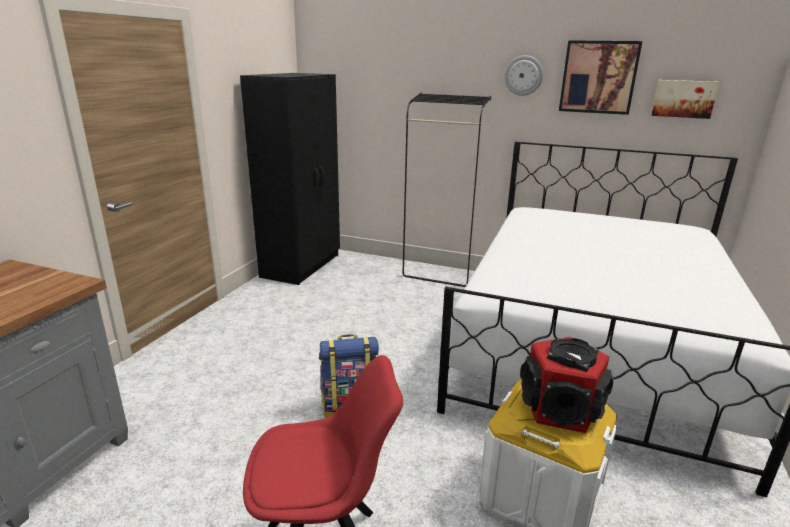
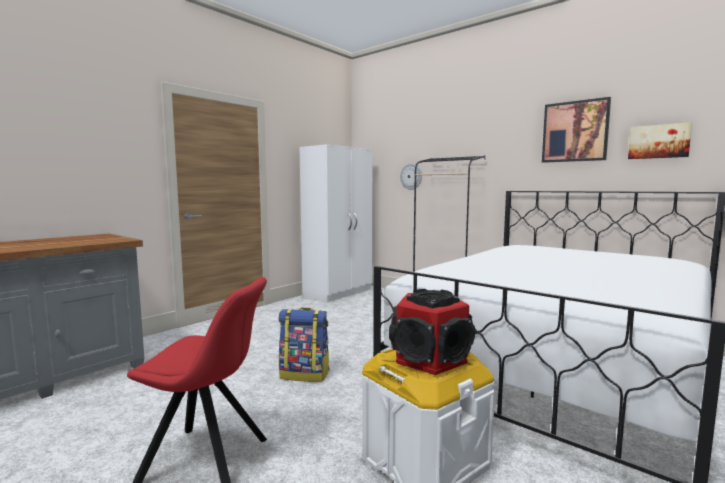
camera: 20 degrees right, 15 degrees down
black wardrobe [240,73,340,285] -> white wardrobe [299,144,373,302]
wall clock [504,55,543,96] -> wall clock moved to [400,163,422,190]

